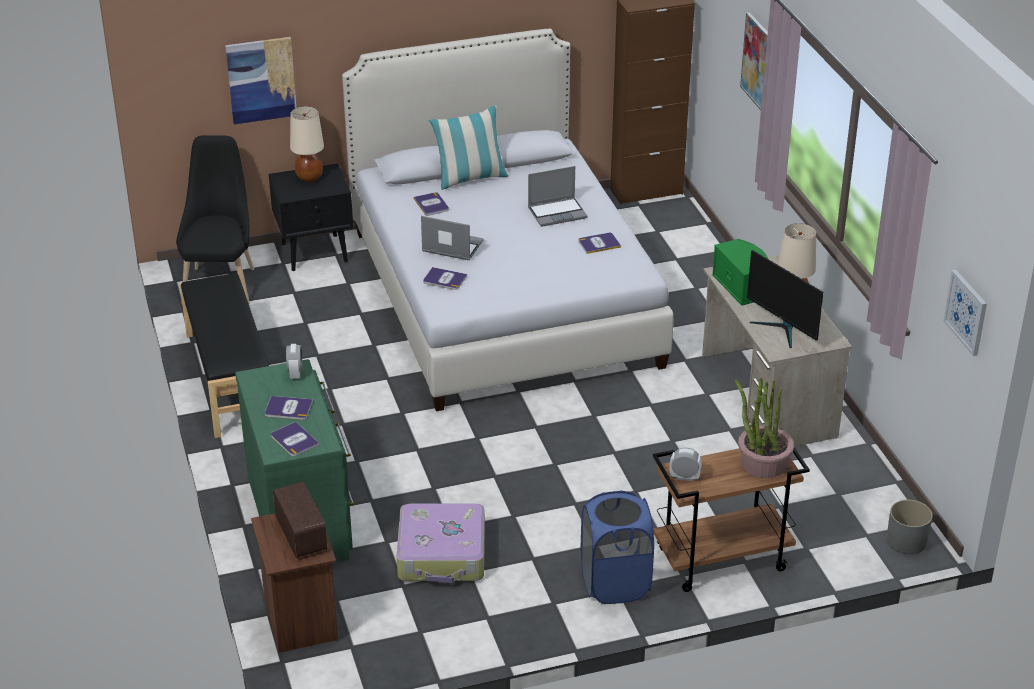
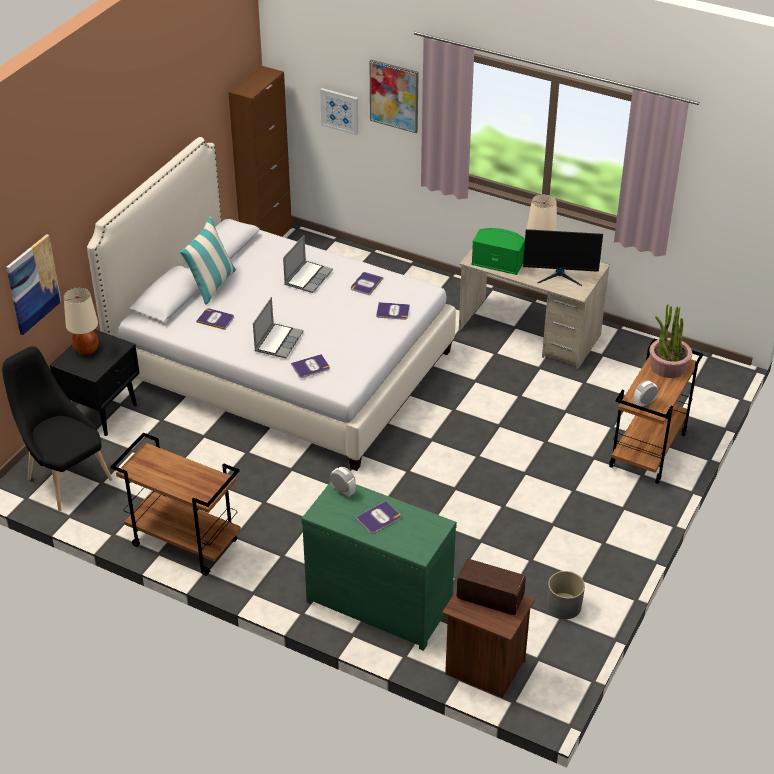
camera: 45 degrees left, 5 degrees up
black bench [180,273,269,438] -> brown cart [111,433,241,576]
book [271,422,319,456] -> book moved to [376,302,410,320]
suitcase [397,504,485,583] -> none
laptop [421,216,484,260] -> laptop turned 135 degrees clockwise [253,297,304,358]
blue laundry basket [581,490,654,604] -> none
grey planter [887,500,933,555] -> grey planter moved to [547,571,585,619]
picture [943,270,987,356] -> picture moved to [320,88,358,135]

